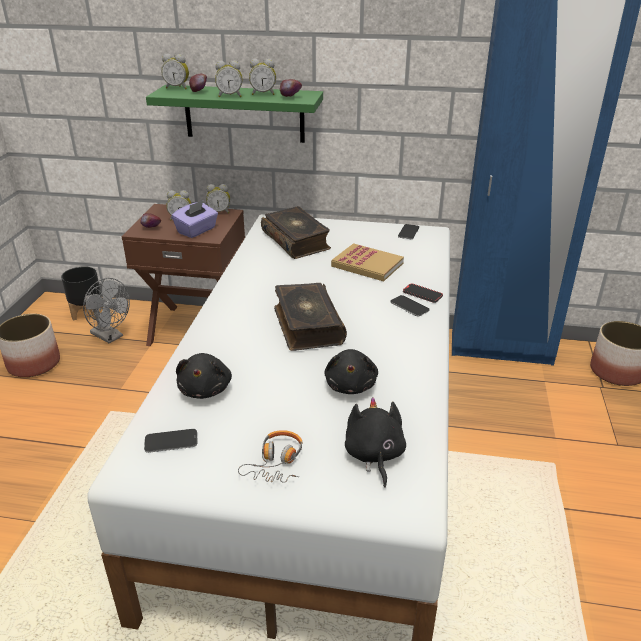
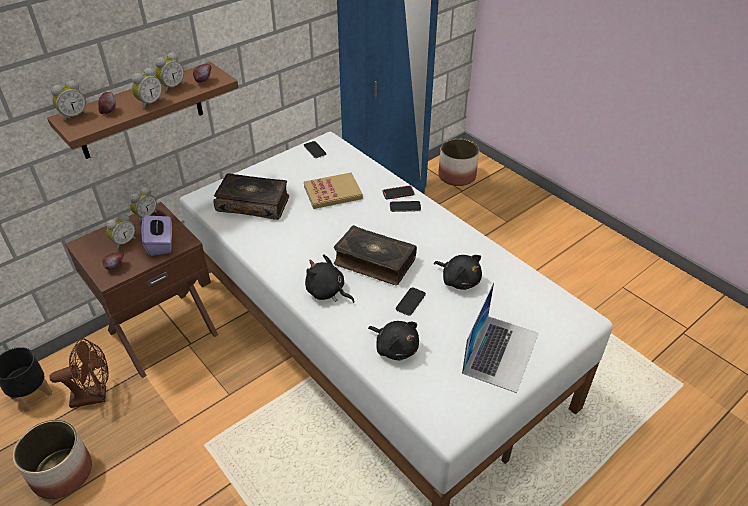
camera: 50 degrees left, 10 degrees up
grey fan [83,278,130,344] -> brown fan [49,338,109,408]
phone [144,429,198,453] -> phone moved to [396,287,426,316]
green shelf [146,85,323,143] -> brown shelf [47,62,238,159]
headphones [238,430,303,483] -> laptop [462,282,539,393]
black plush toy [345,397,406,488] -> black plush toy moved to [305,254,355,303]

